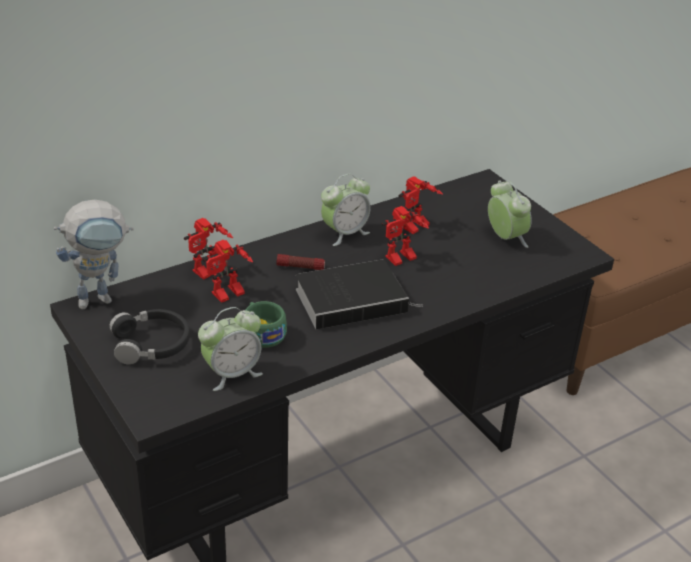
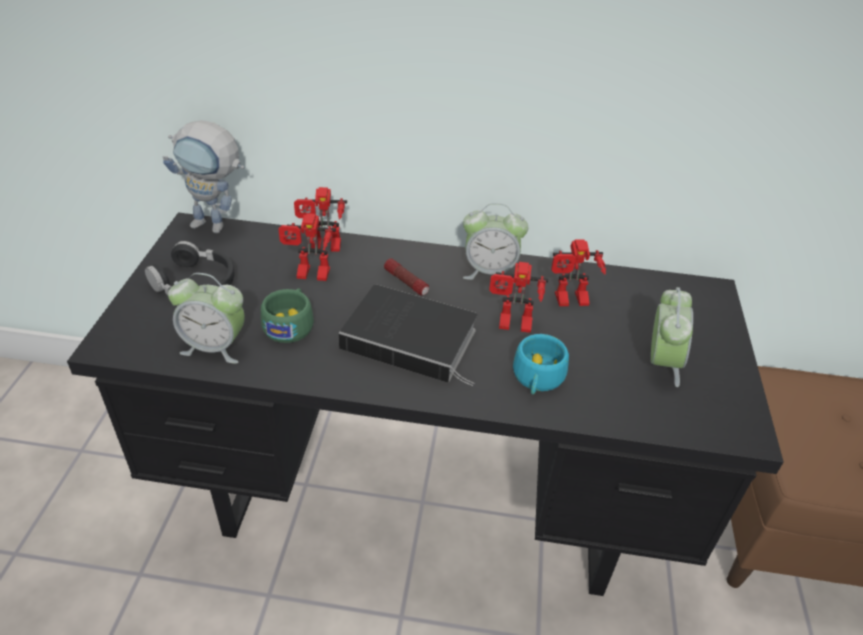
camera: 40 degrees right, 5 degrees up
none -> turquoise cup [513,334,569,394]

